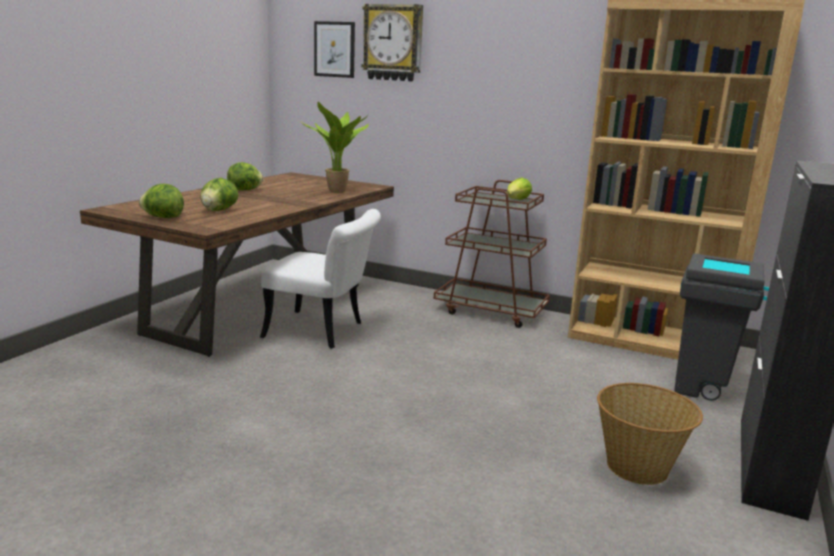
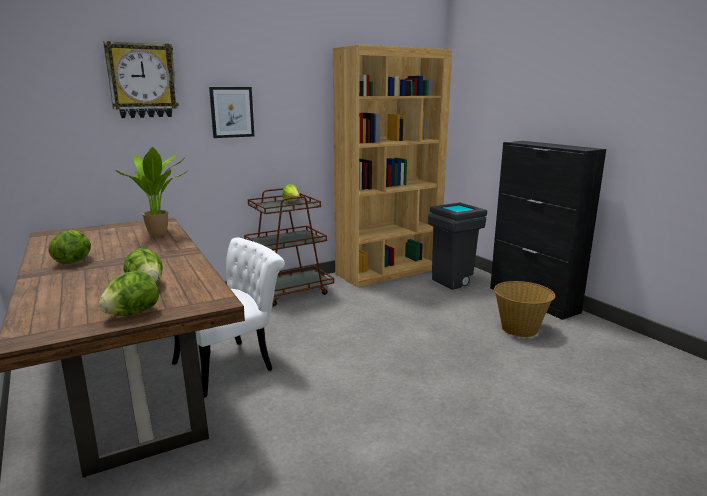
camera: 55 degrees left, 0 degrees up
picture [314,21,355,78] -> picture moved to [209,87,254,138]

